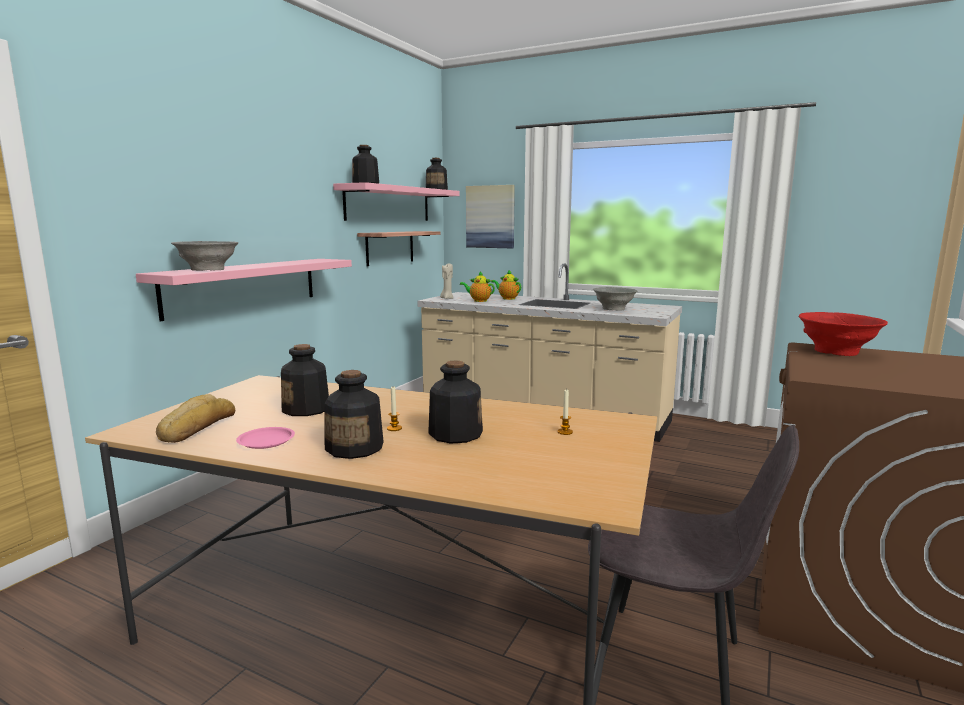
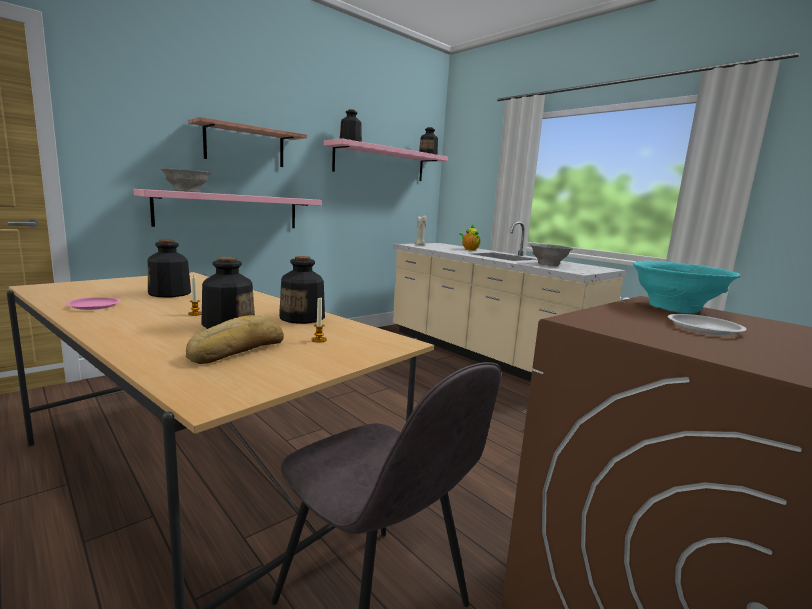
camera: 20 degrees right, 0 degrees up
bread [156,394,235,443] -> bread moved to [186,315,284,364]
bottle [324,370,384,459] -> bottle moved to [279,256,325,324]
shelf [357,231,440,266] -> shelf moved to [189,117,307,167]
teapot [460,271,495,302] -> none
picture [466,185,515,248] -> none
red bowl [798,312,888,356] -> turquoise bowl [633,261,741,314]
none -> white plate [667,314,747,335]

